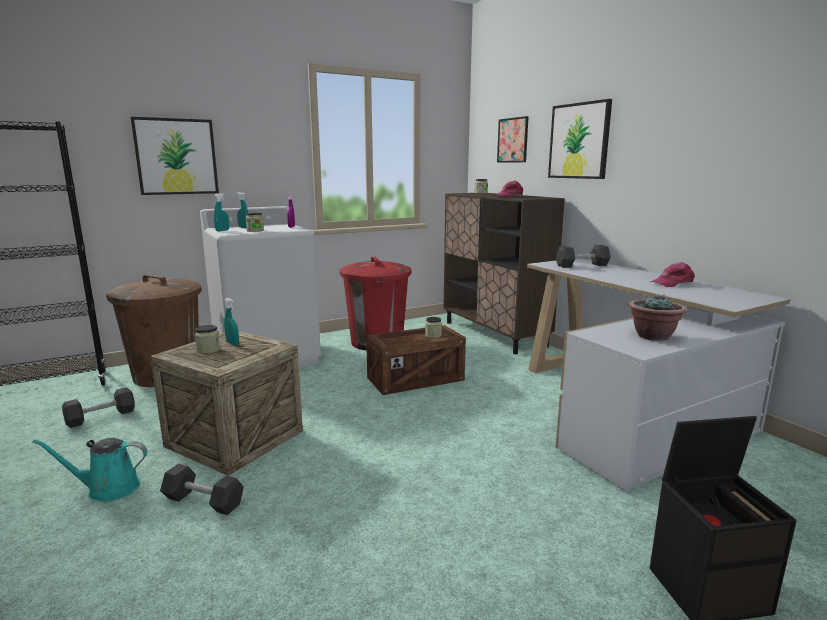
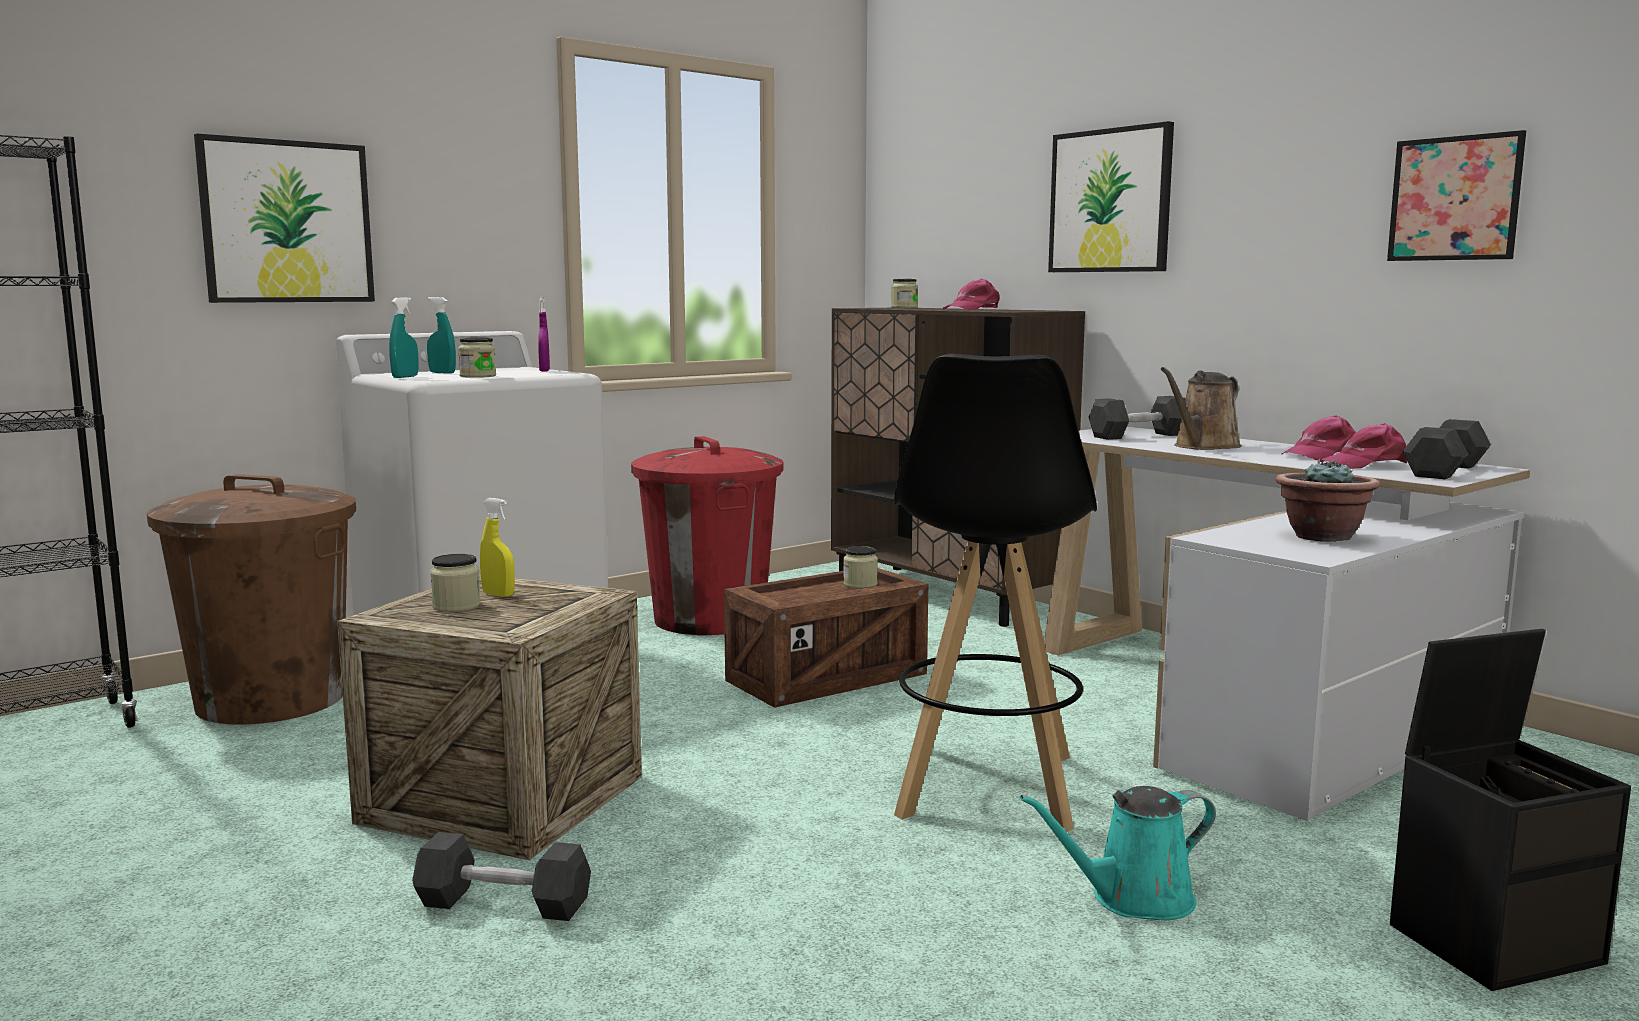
camera: 10 degrees left, 5 degrees down
turquoise watering can [32,438,148,502] -> turquoise watering can moved to [1020,786,1216,920]
black dumbbell [62,387,135,428] -> black dumbbell moved to [1402,419,1491,479]
turquoise spray bottle [224,298,239,345] -> yellow spray bottle [480,498,515,597]
picture [497,116,529,163] -> picture moved to [1387,130,1526,261]
none -> black stool [894,353,1097,832]
none -> brown watering can [1161,367,1242,450]
none -> pink cap [1320,423,1407,469]

